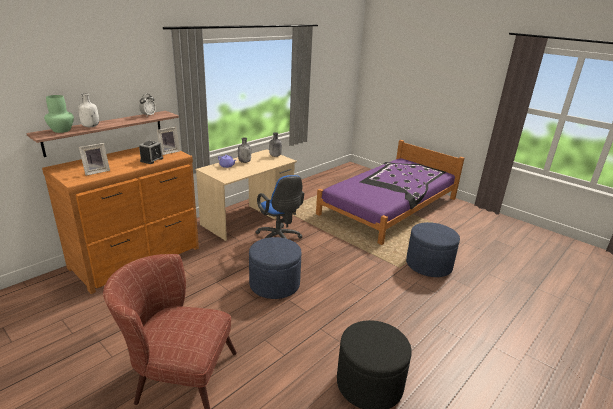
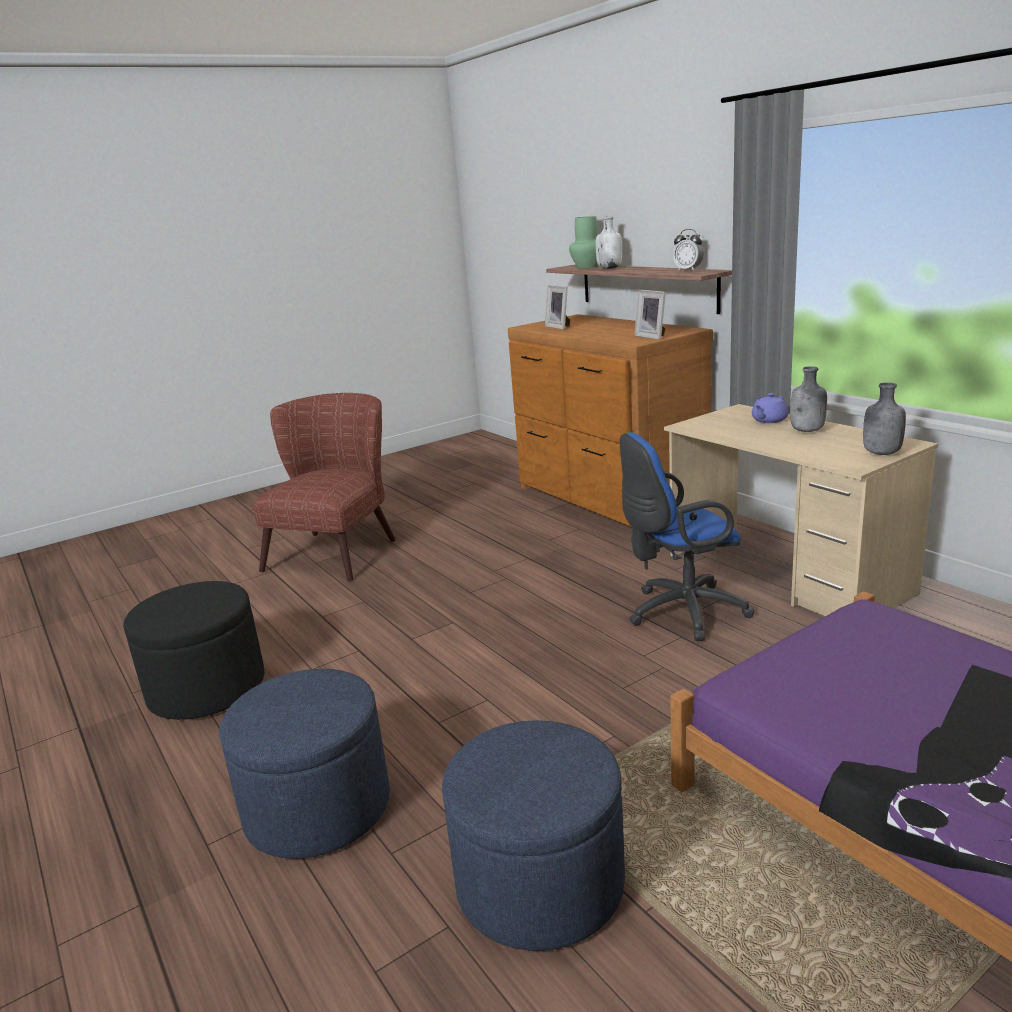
camera: 105 degrees right, 5 degrees down
alarm clock [139,141,163,164] -> none
blue ottoman [249,237,302,299] -> blue ottoman moved to [219,669,390,859]

